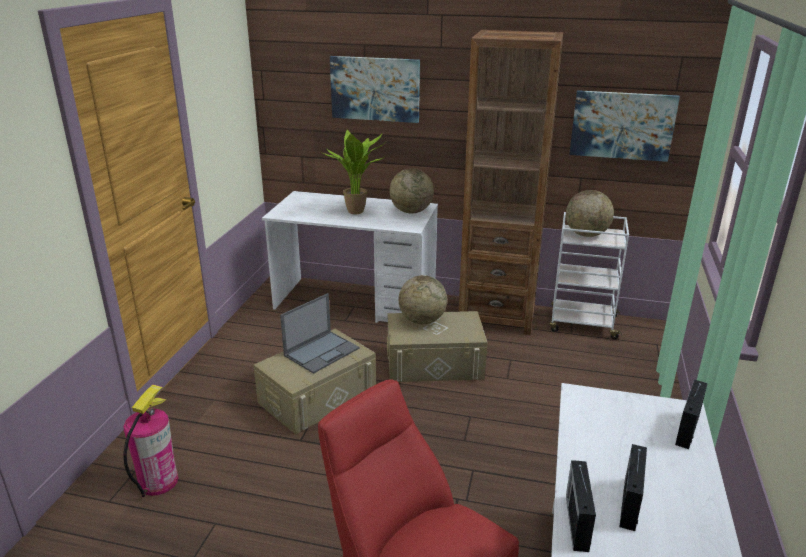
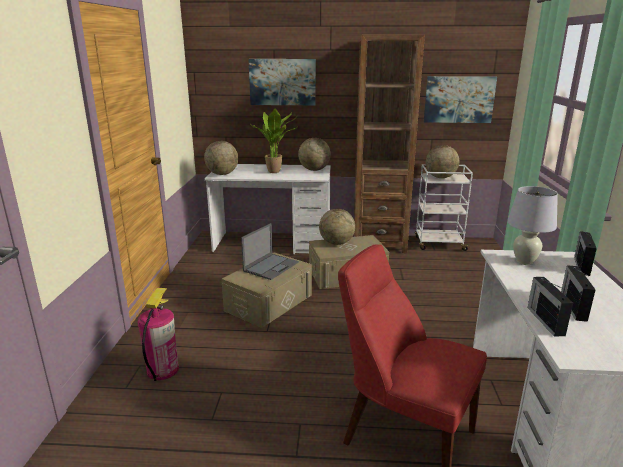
camera: 10 degrees left, 5 degrees down
none -> globe [204,141,238,175]
none -> white table lamp [507,186,558,265]

